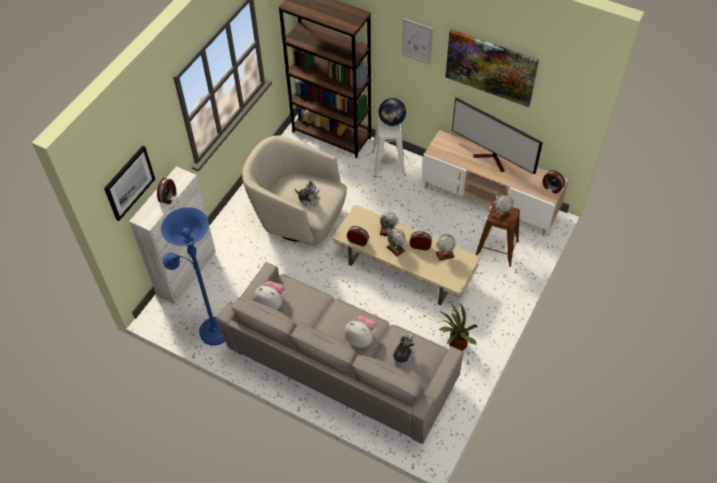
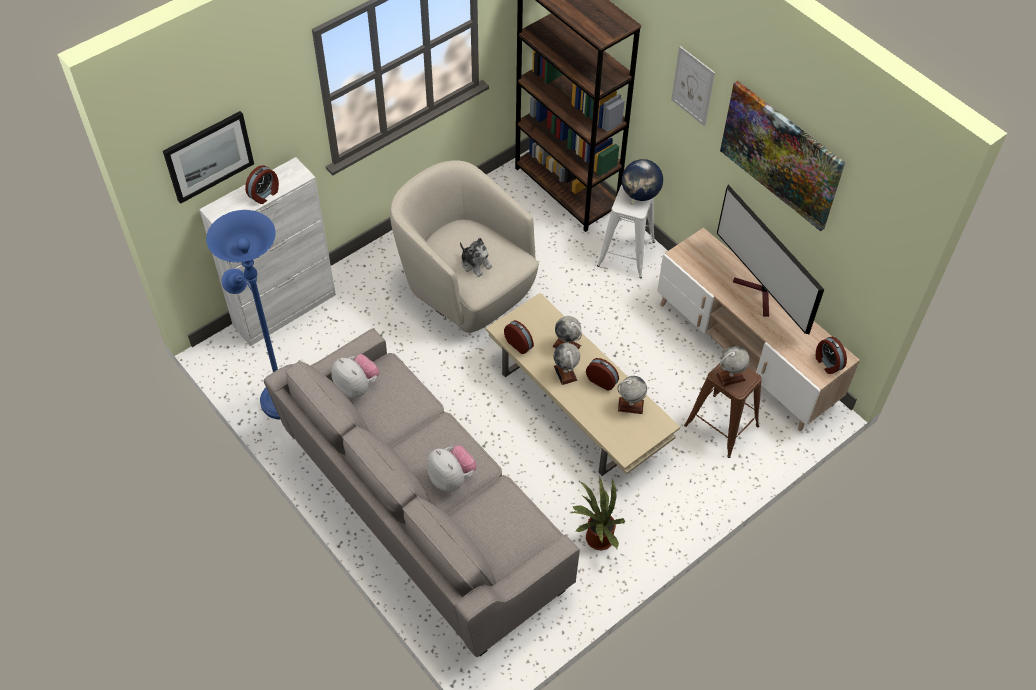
camera: 20 degrees right, 0 degrees up
plush toy [393,333,415,364] -> none

